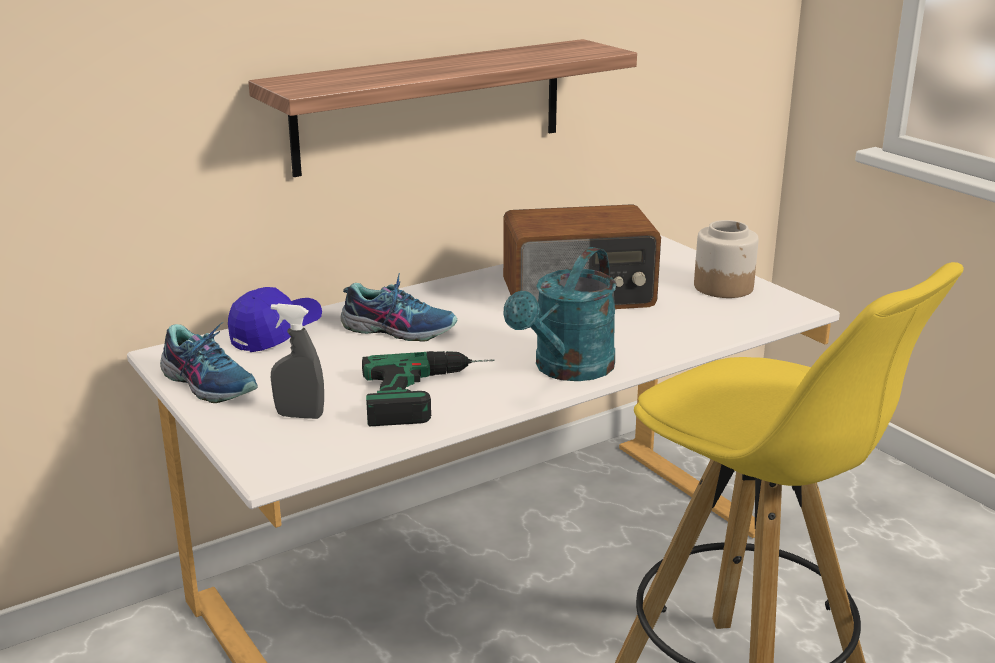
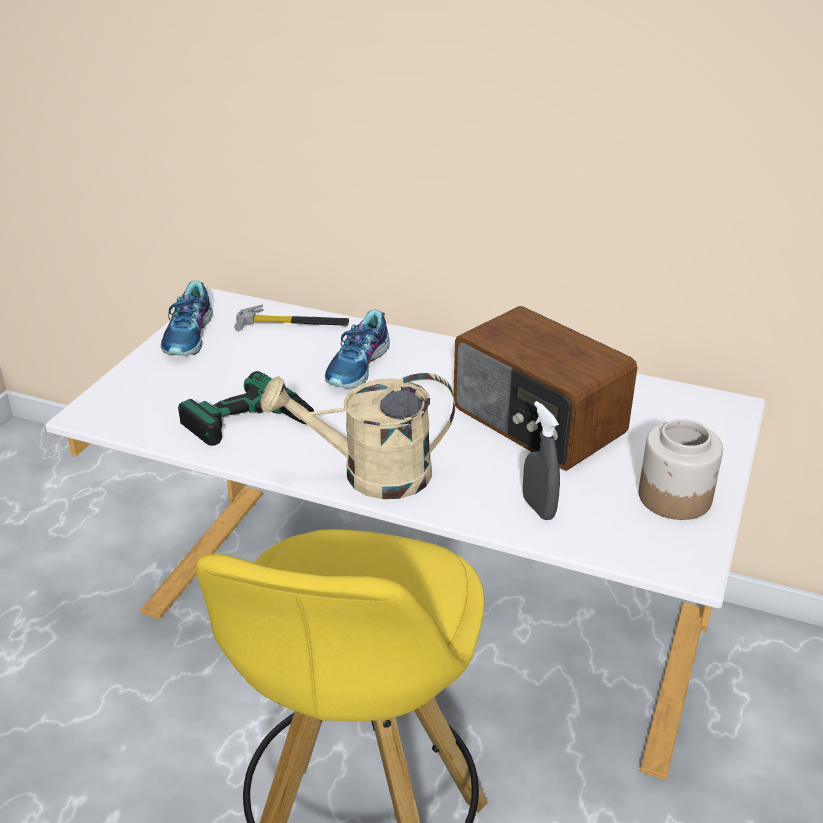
camera: 55 degrees right, 10 degrees up
blue cap [228,287,322,352] -> hammer [234,305,349,331]
shelf [248,39,637,177] -> none
grey spray bottle [271,304,324,419] -> grey spray bottle moved to [523,401,560,520]
shoe [341,273,457,342] -> shoe turned 45 degrees clockwise [325,310,390,388]
turquoise watering can [504,247,616,381] -> beige watering can [260,373,455,499]

